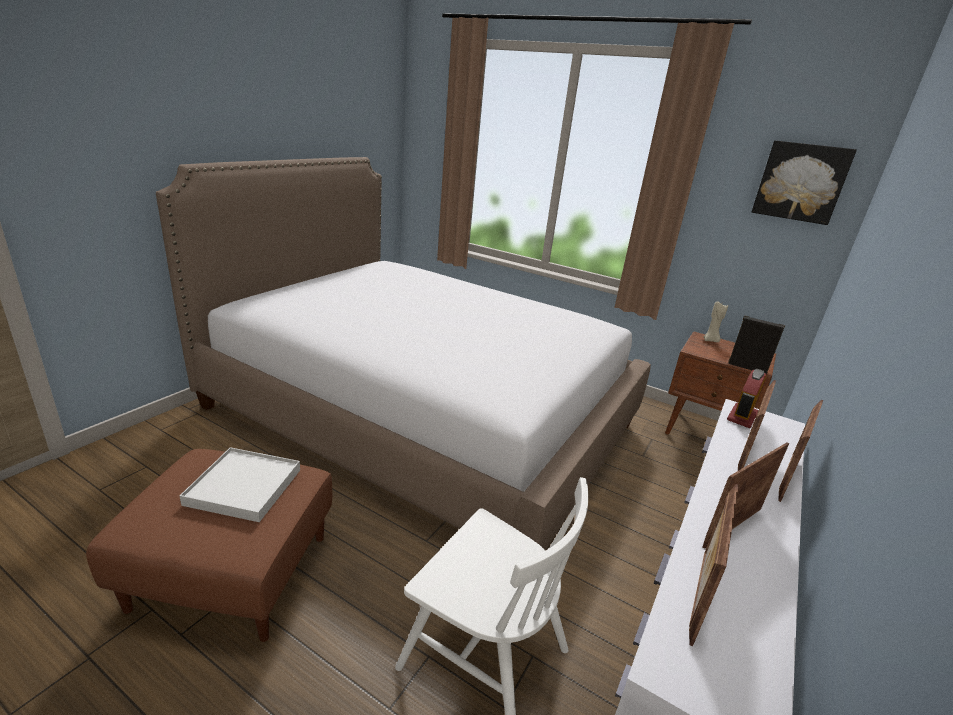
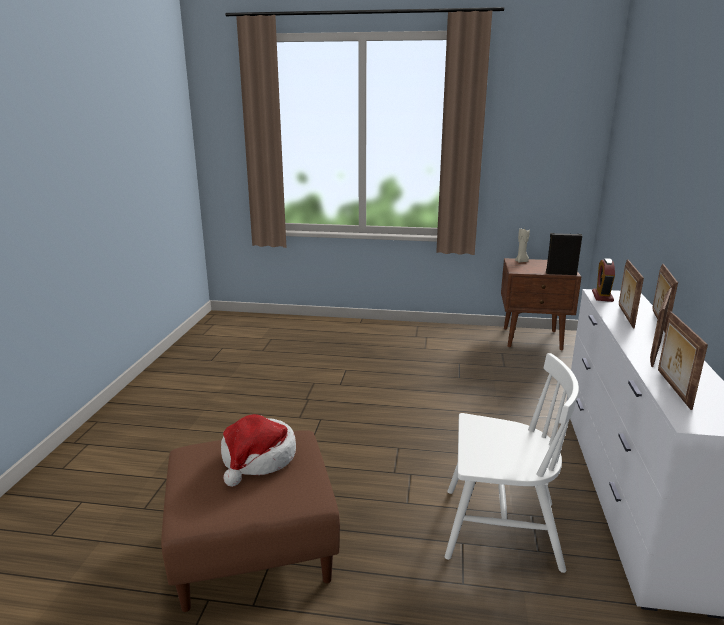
camera: 20 degrees left, 5 degrees down
bed [156,157,651,550] -> none
white tray [180,447,300,522] -> hat [221,414,296,487]
picture [752,141,857,225] -> none

